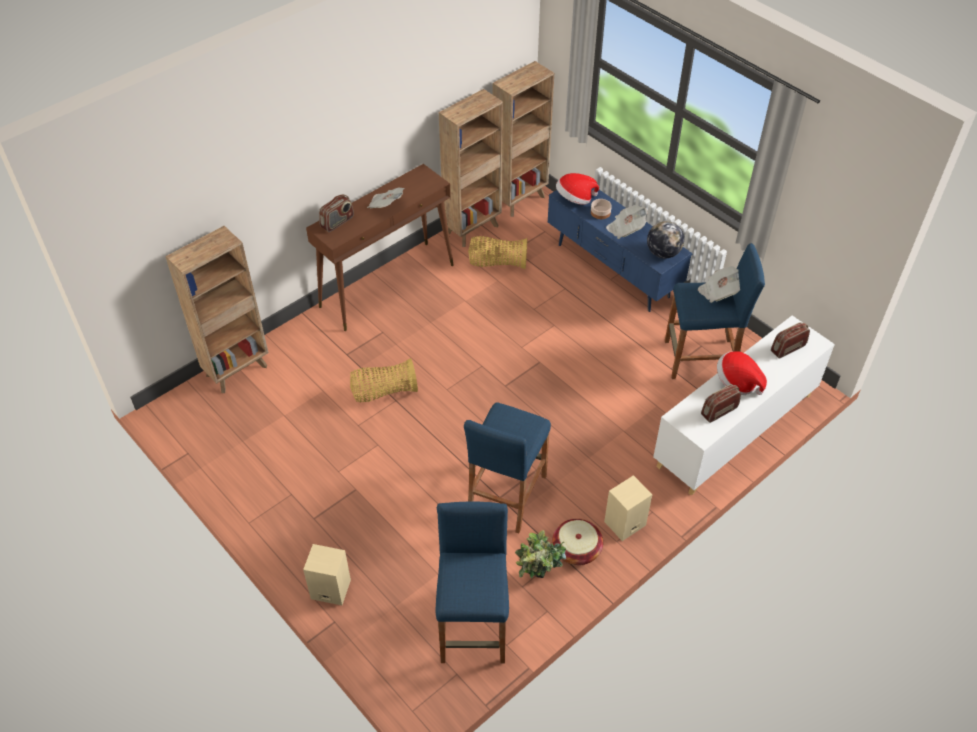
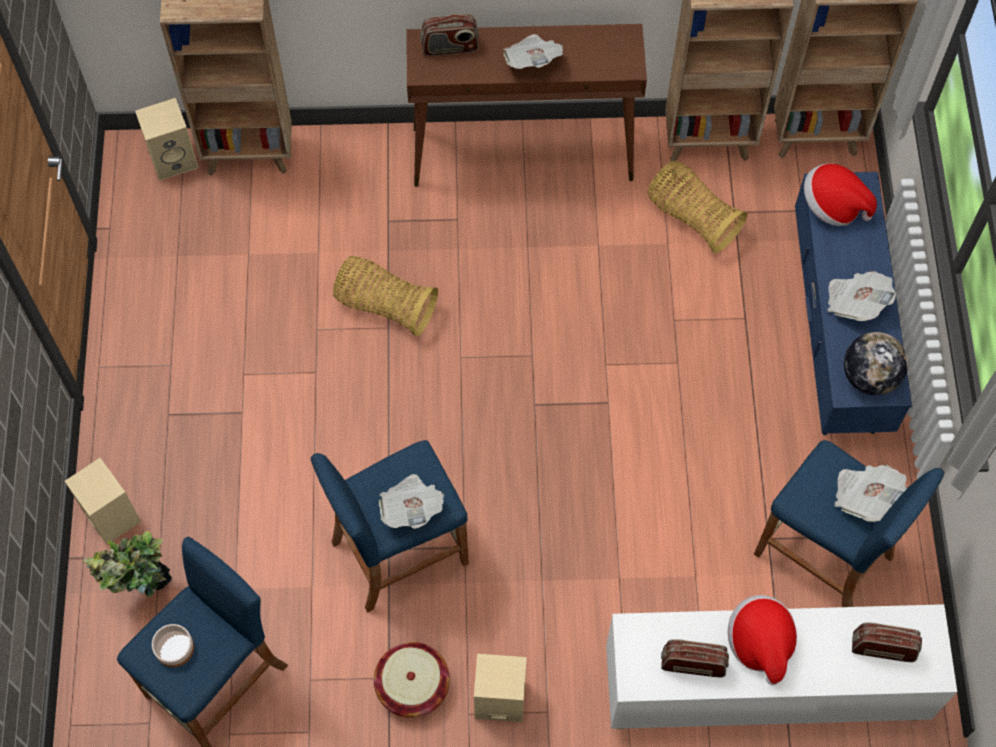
camera: 40 degrees right, 15 degrees up
potted plant [515,530,566,578] -> potted plant moved to [83,531,172,597]
bowl [591,199,612,219] -> bowl moved to [152,624,194,667]
none -> beige speaker [135,98,199,181]
none -> newspaper [379,474,444,529]

